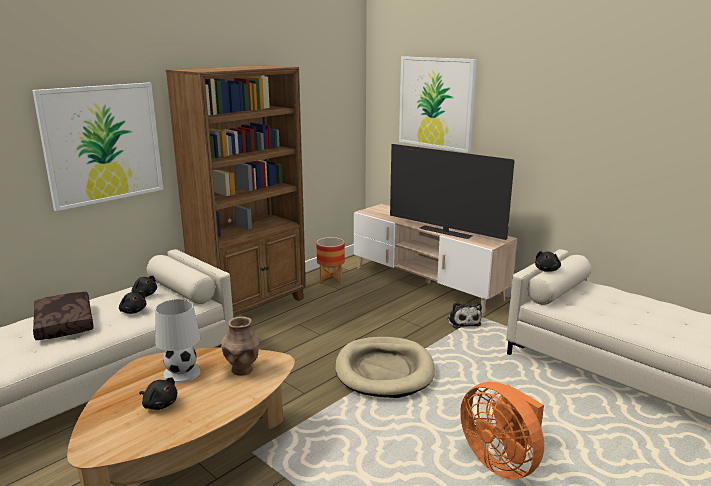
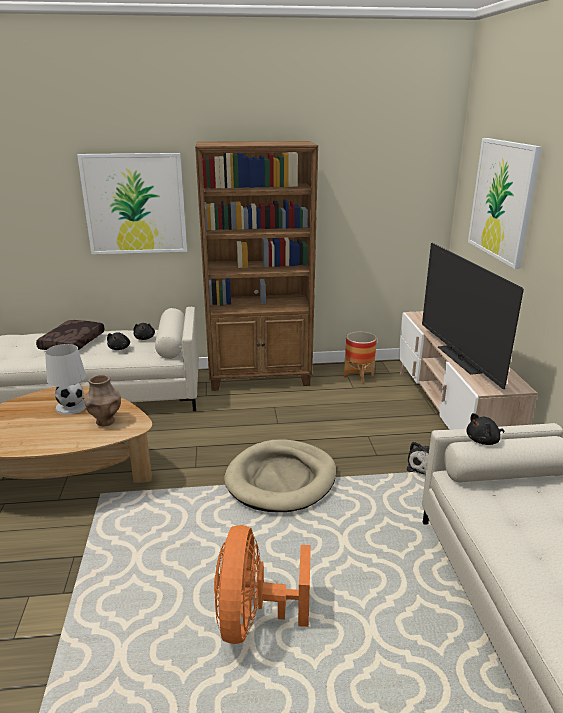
camera: 40 degrees right, 5 degrees up
black plush toy [139,377,177,410] -> none

